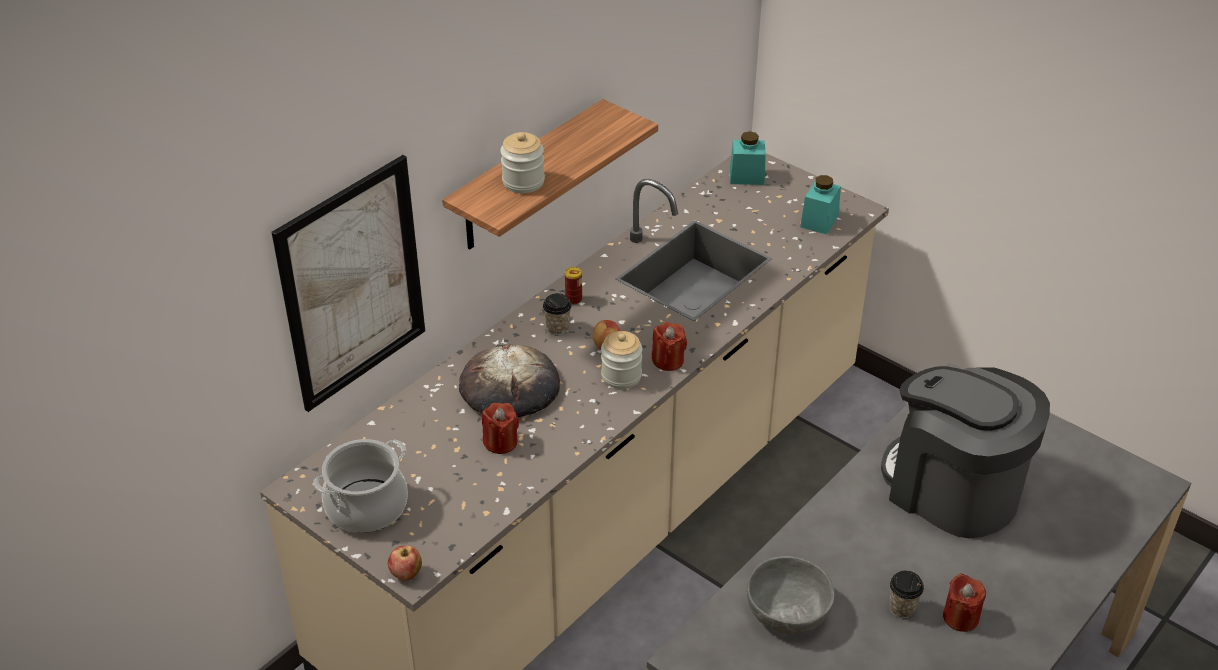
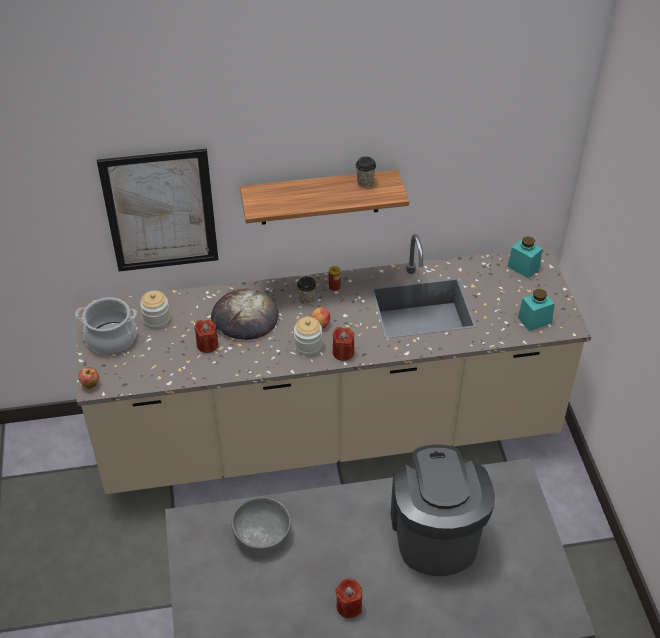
camera: 40 degrees right, 5 degrees up
jar [500,132,545,193] -> jar moved to [140,291,170,329]
cup [889,570,924,618] -> cup moved to [356,157,376,187]

